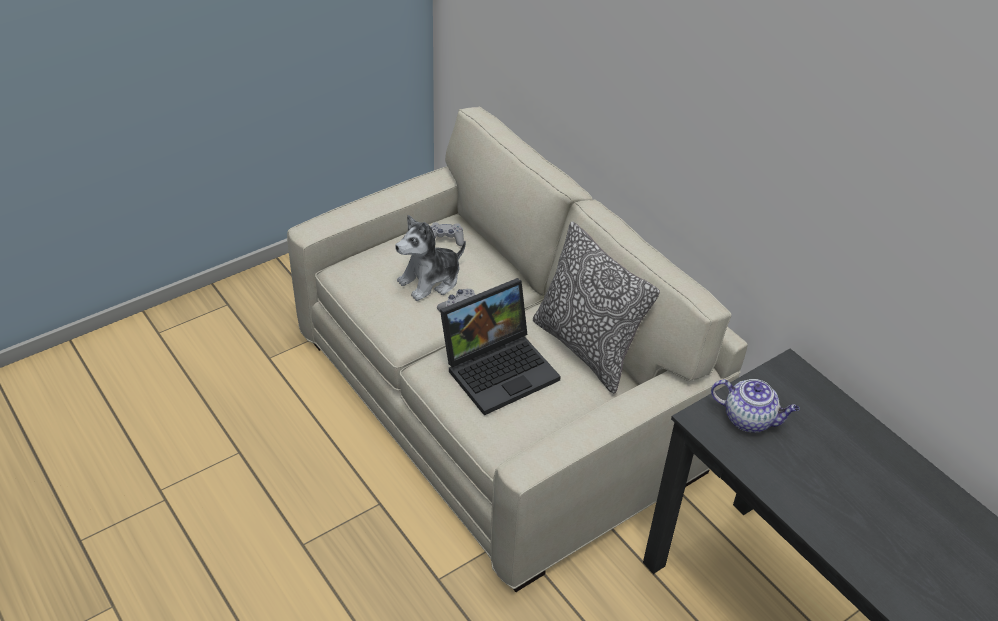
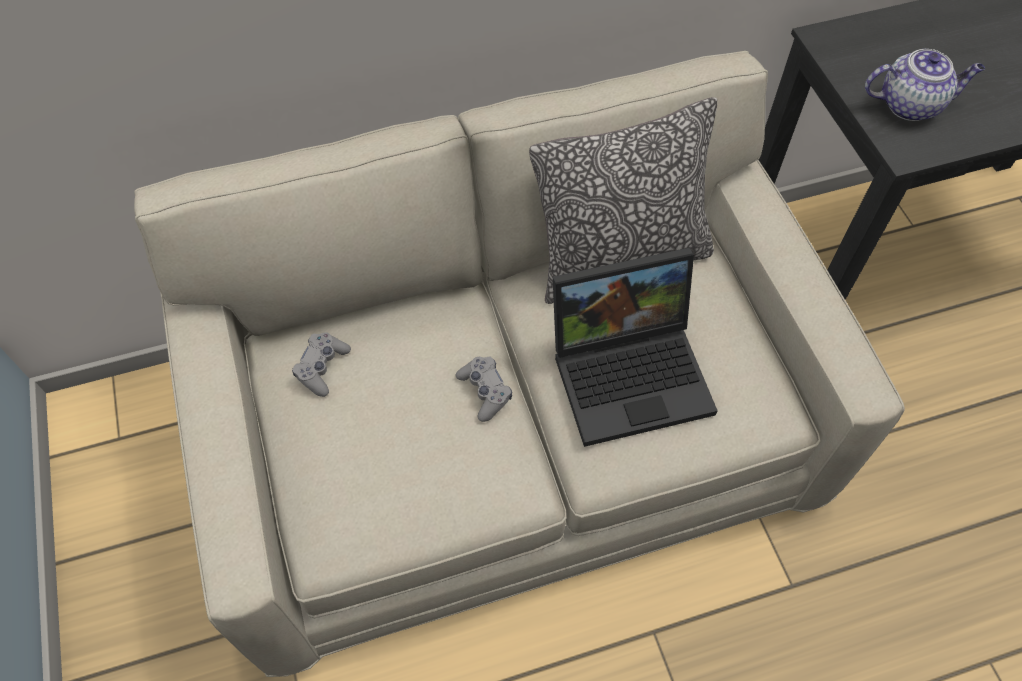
camera: 70 degrees left, 15 degrees up
plush toy [395,215,466,301] -> none
laptop [440,278,561,415] -> laptop turned 90 degrees clockwise [553,248,718,447]
teapot [711,379,799,432] -> teapot turned 45 degrees clockwise [865,49,985,121]

